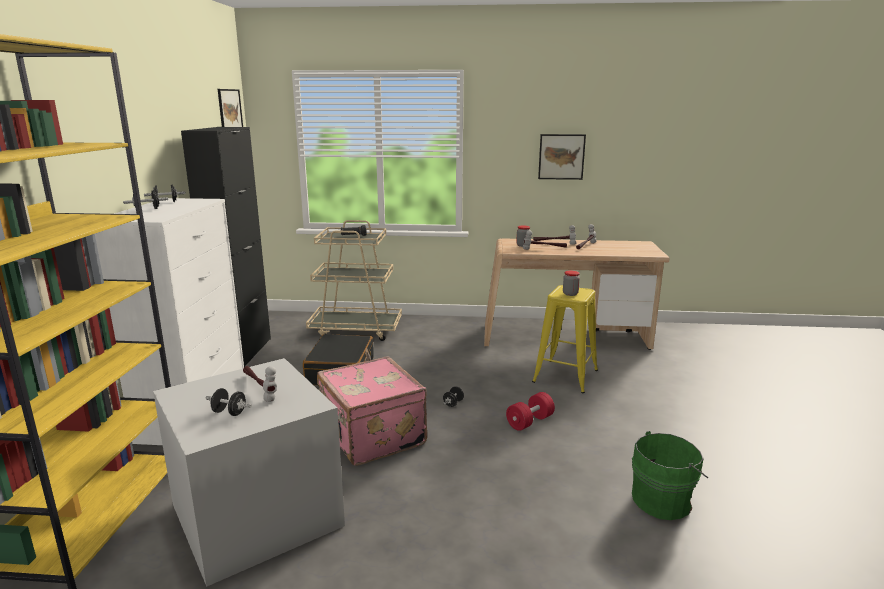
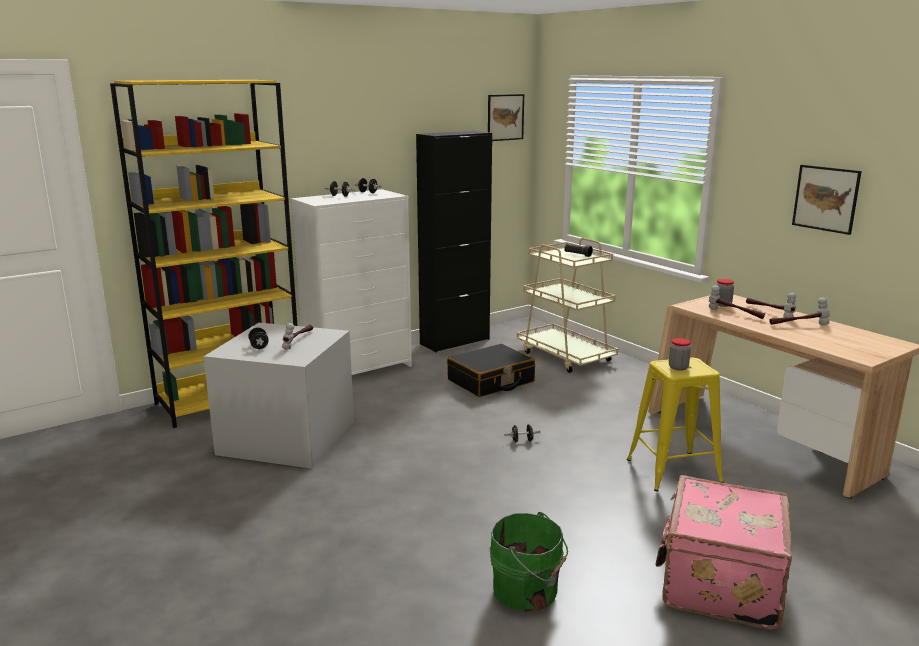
camera: 50 degrees right, 0 degrees up
pink suitcase [317,356,427,466] -> pink suitcase moved to [655,475,792,630]
red dumbbell [506,392,555,431] -> none

